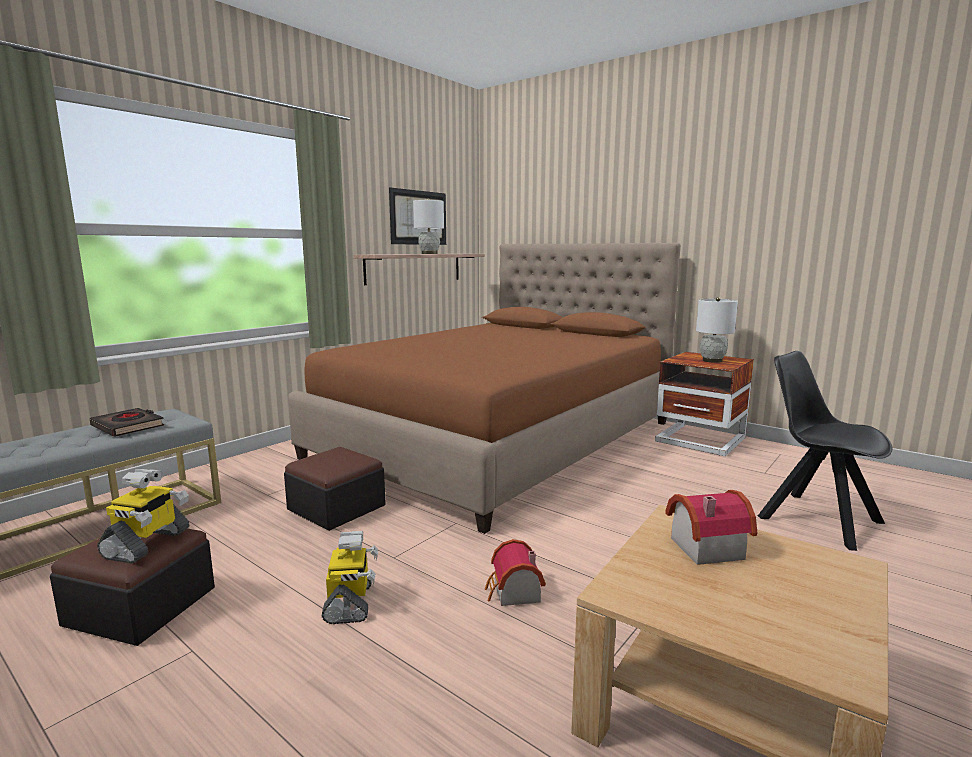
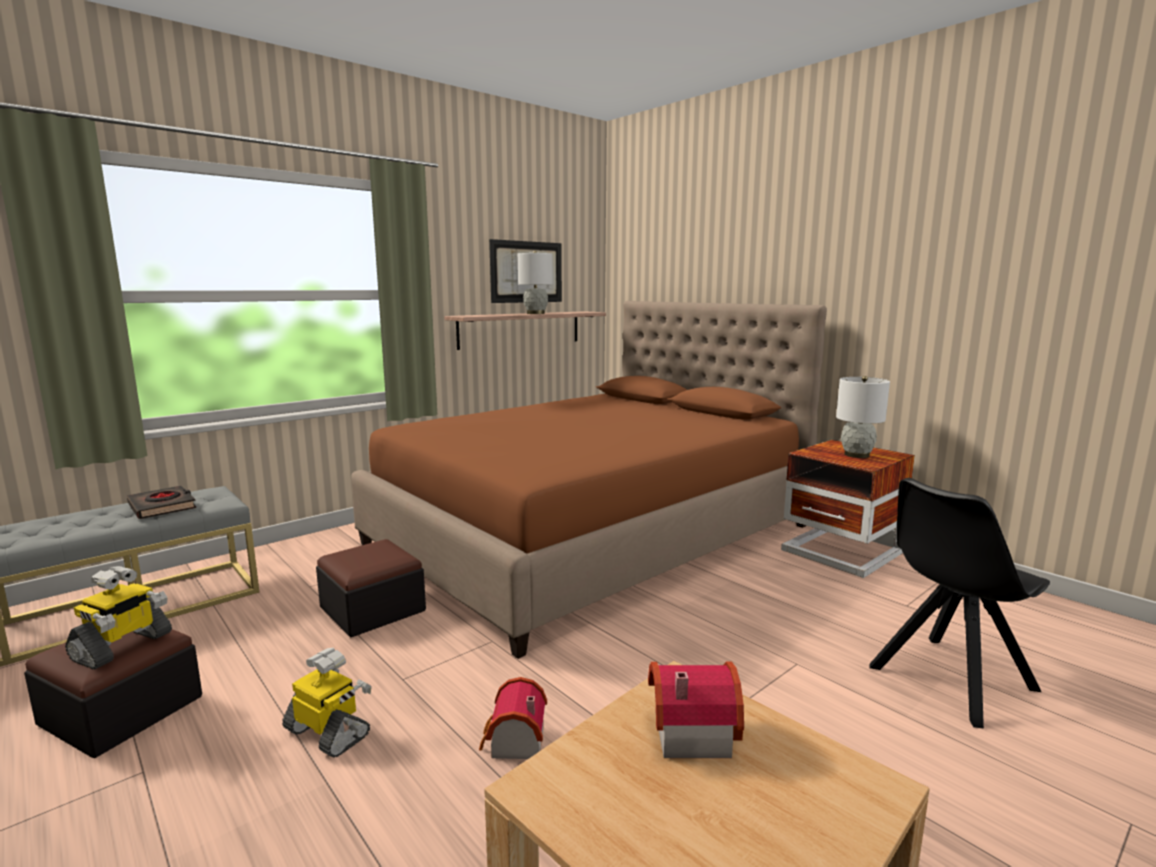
camera: 10 degrees right, 0 degrees up
toy robot [322,531,378,624] -> toy robot turned 60 degrees counterclockwise [282,648,372,758]
black chair [758,351,892,551] -> black chair turned 90 degrees counterclockwise [869,478,1050,728]

